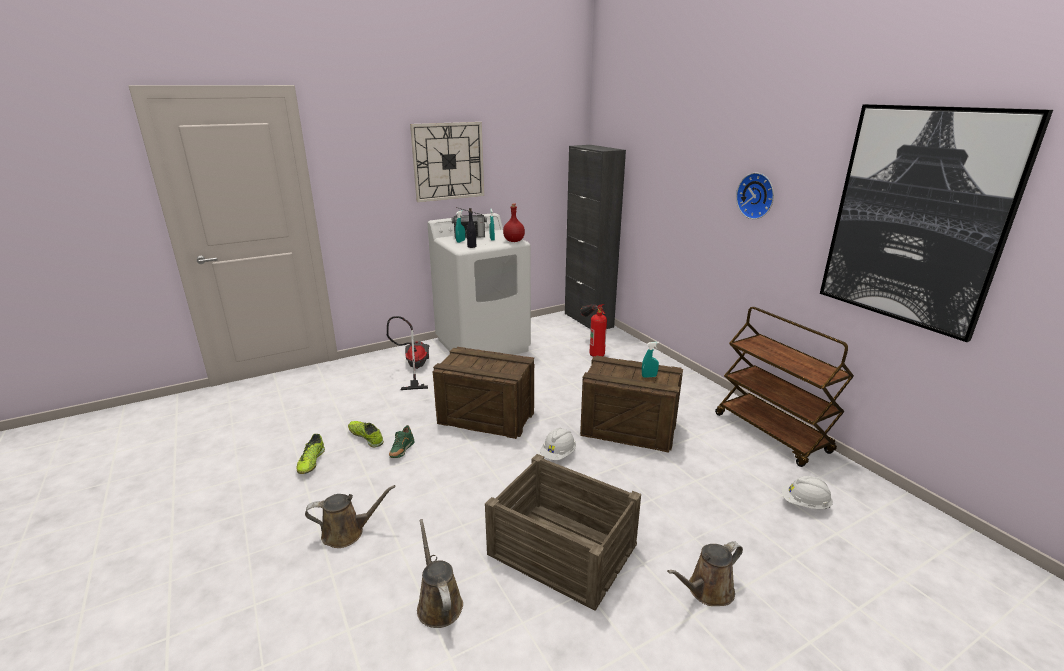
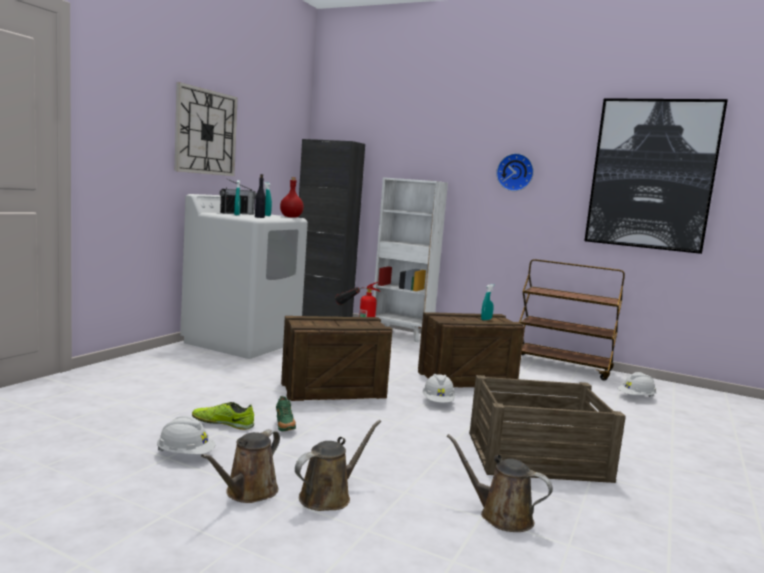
camera: 35 degrees left, 15 degrees down
shoe [296,434,325,474] -> white hard hat [157,416,216,455]
vacuum cleaner [387,316,430,390] -> none
brown watering can [667,541,743,606] -> brown watering can moved to [201,430,280,503]
none -> white bookcase [374,177,448,342]

